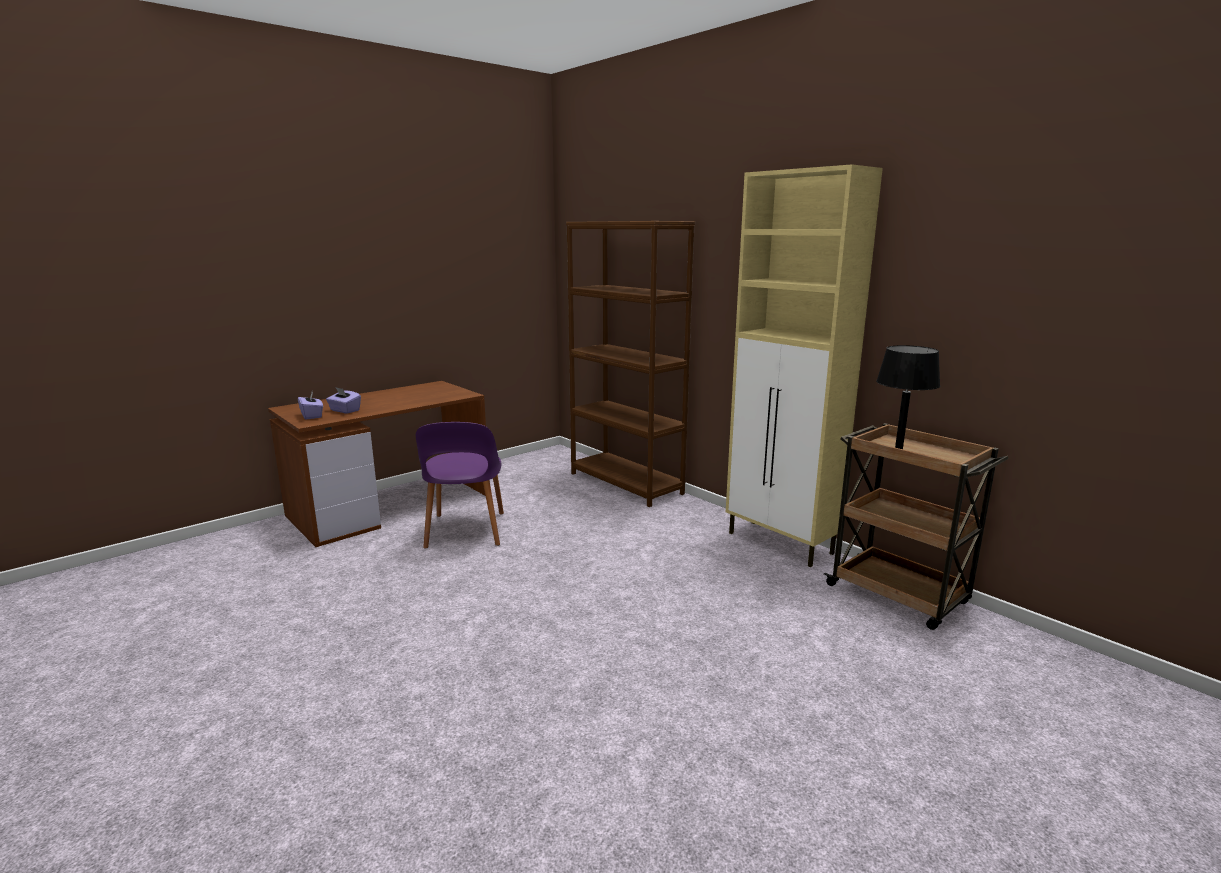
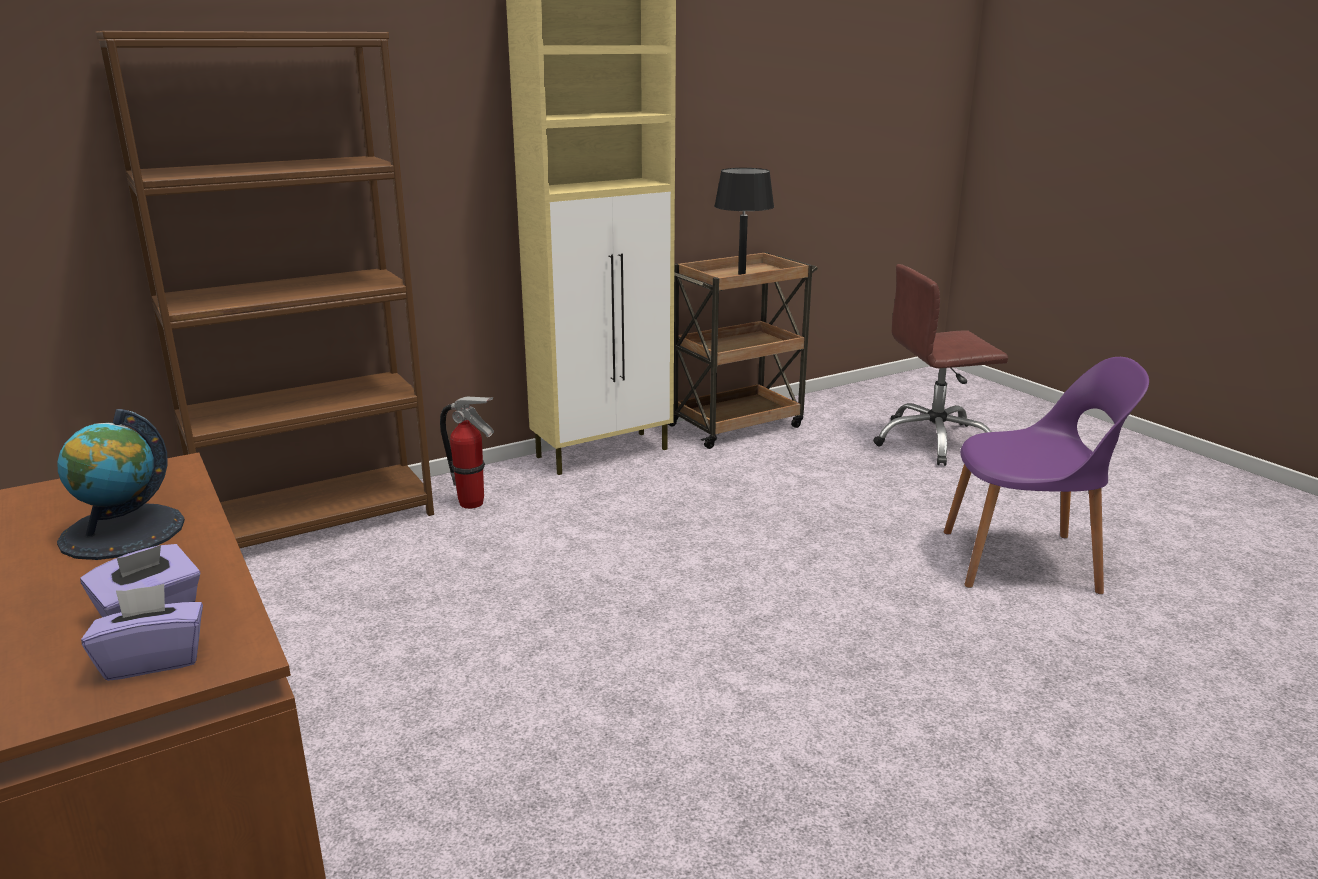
camera: 80 degrees left, 5 degrees up
purple chair [416,422,504,549] -> purple chair moved to [944,357,1149,594]
none -> globe [57,409,185,560]
none -> fire extinguisher [440,397,494,509]
none -> brown office chair [873,264,1008,466]

